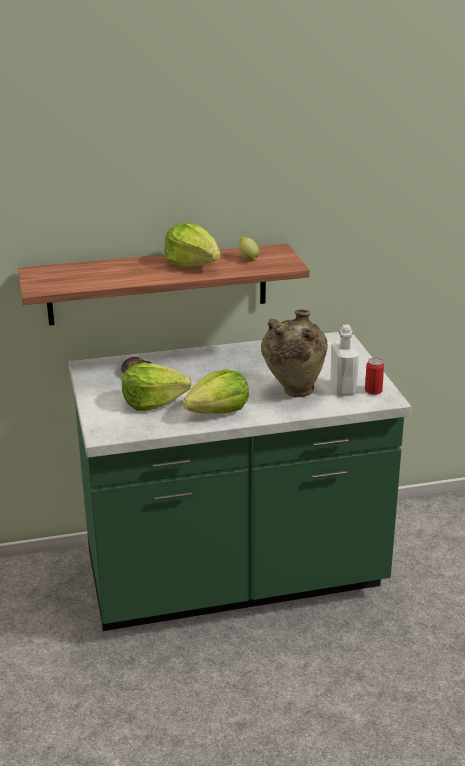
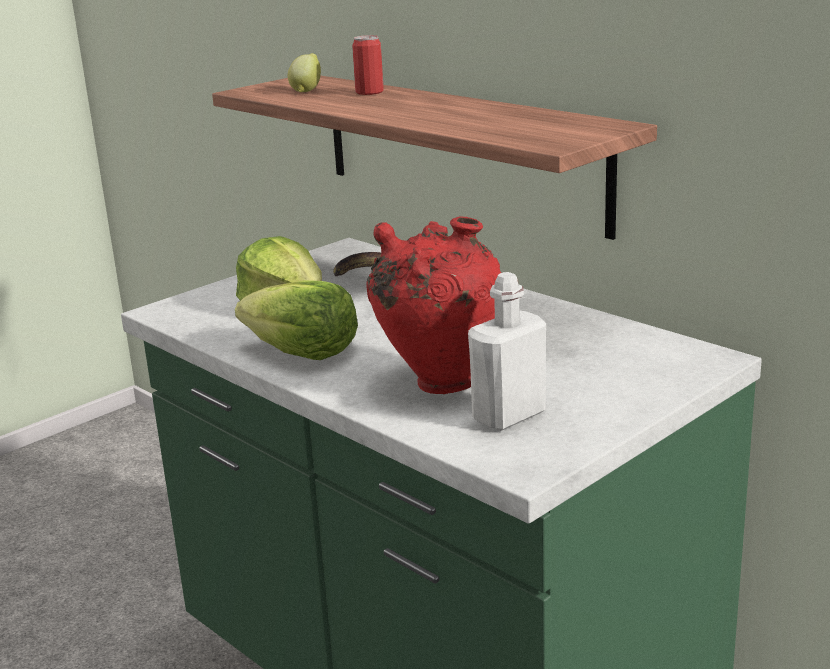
camera: 60 degrees right, 5 degrees down
lettuce [164,222,220,267] -> none
lemon [239,236,259,261] -> lemon moved to [288,53,321,92]
beige vase [261,309,327,397] -> red vase [366,217,501,394]
can [365,358,384,395] -> can moved to [352,35,384,95]

